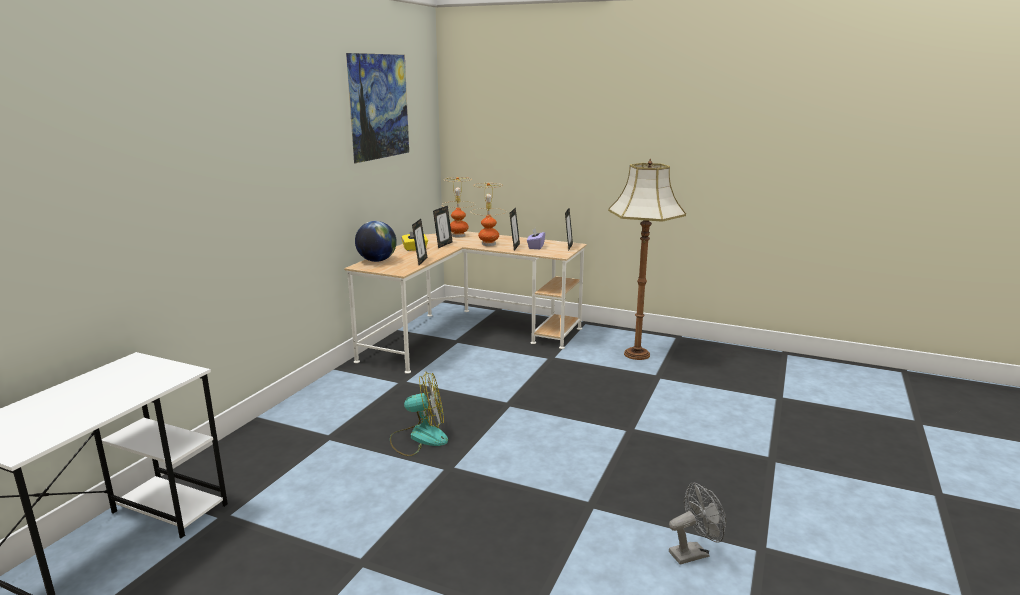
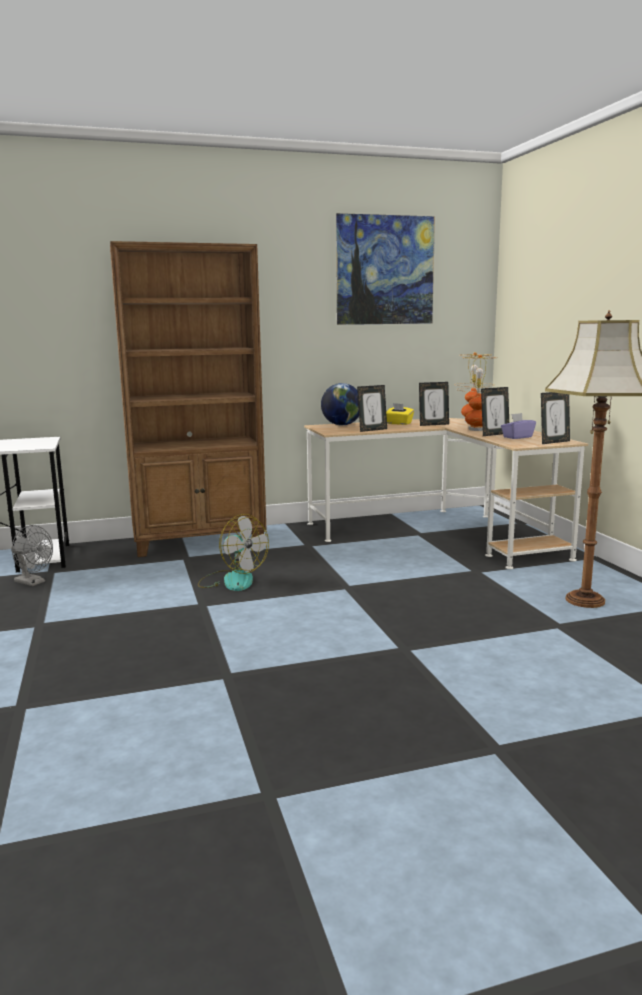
camera: 50 degrees right, 5 degrees down
grey fan [669,483,726,565] -> grey fan moved to [11,525,53,586]
none -> brown bookcase [110,241,267,557]

